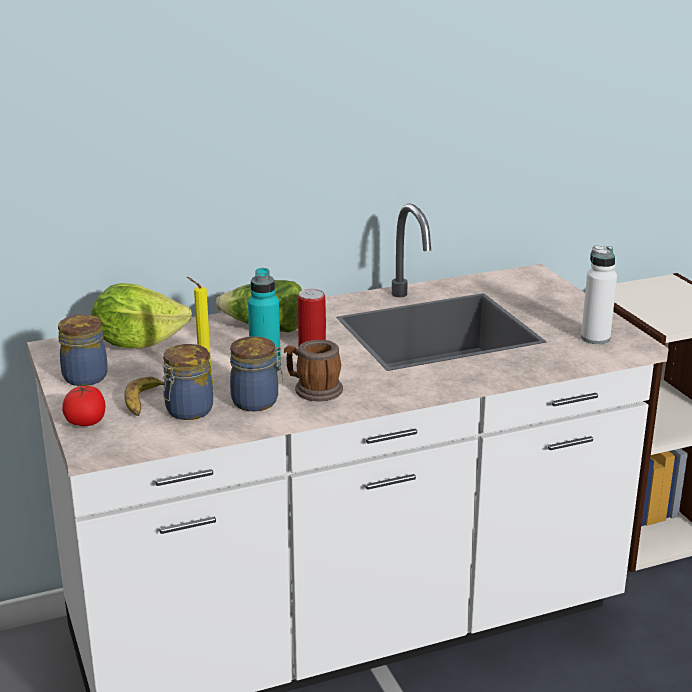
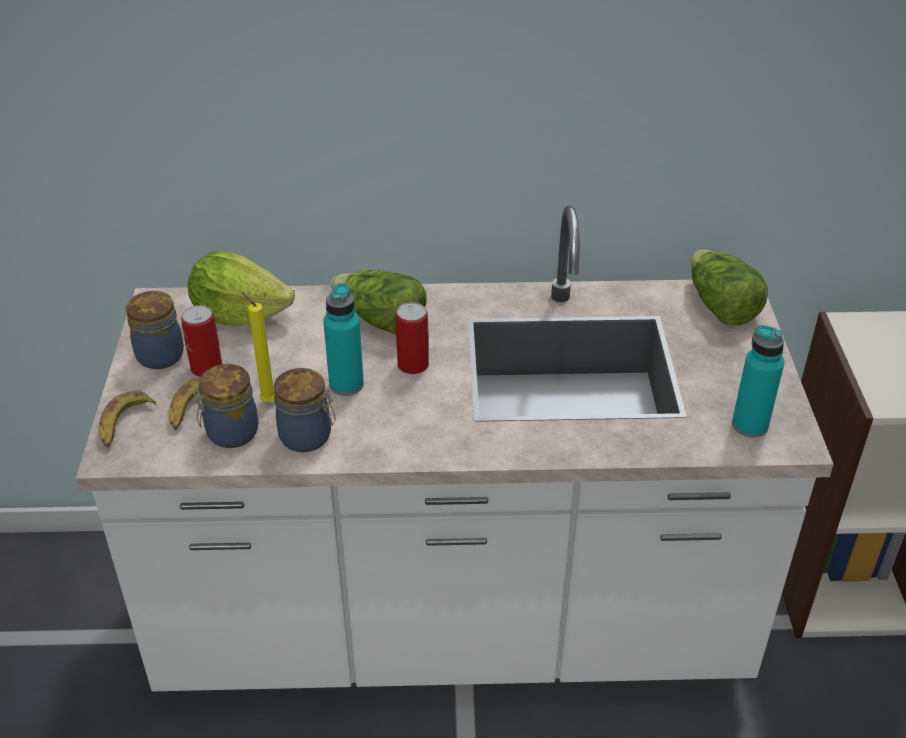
camera: 20 degrees right, 15 degrees up
tomato [62,385,106,426] -> banana [99,391,156,447]
mug [284,340,343,401] -> none
white bottle [581,246,617,344] -> turquoise bottle [732,325,784,438]
none -> can [181,305,222,377]
none -> lettuce [691,249,768,325]

